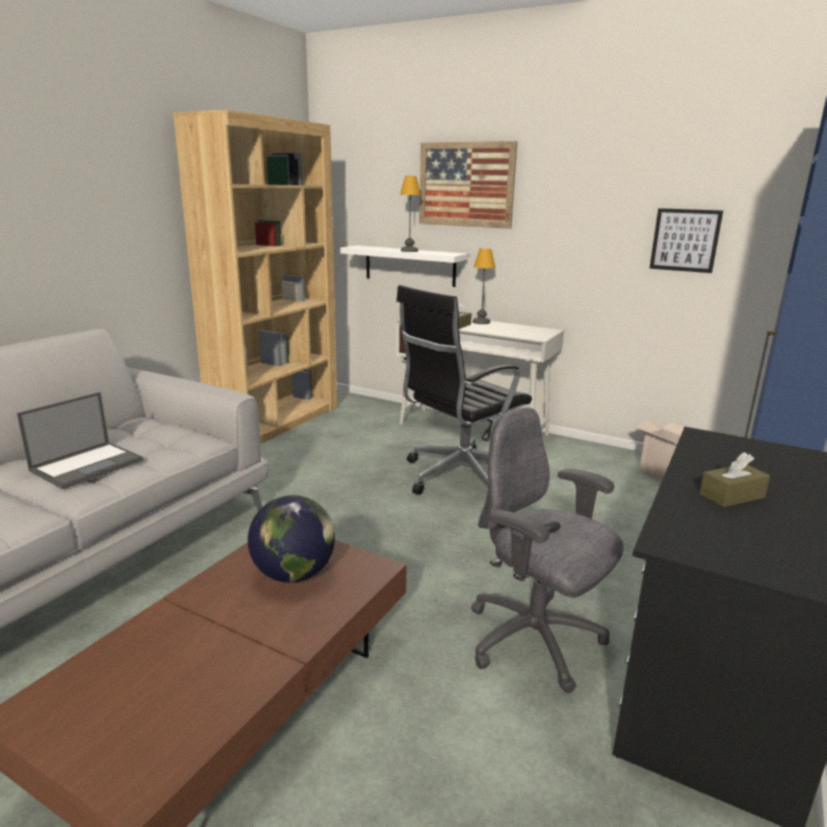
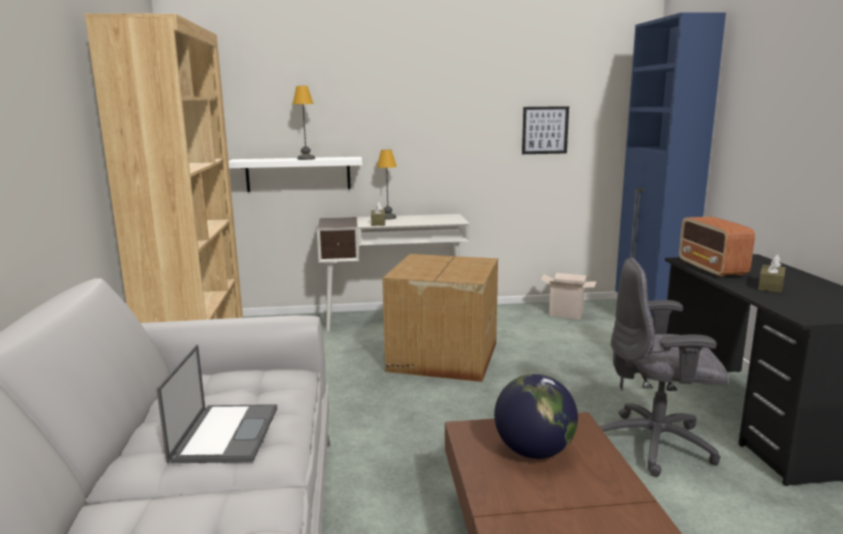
camera: 35 degrees left, 5 degrees down
black office chair [396,285,532,495] -> cardboard box [382,254,498,382]
picture [419,141,517,229] -> none
none -> radio [679,217,755,278]

